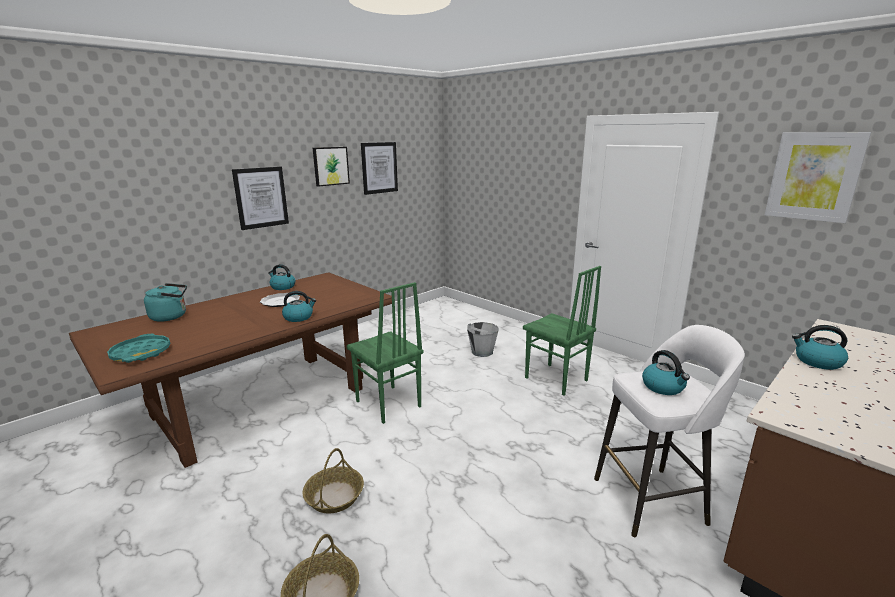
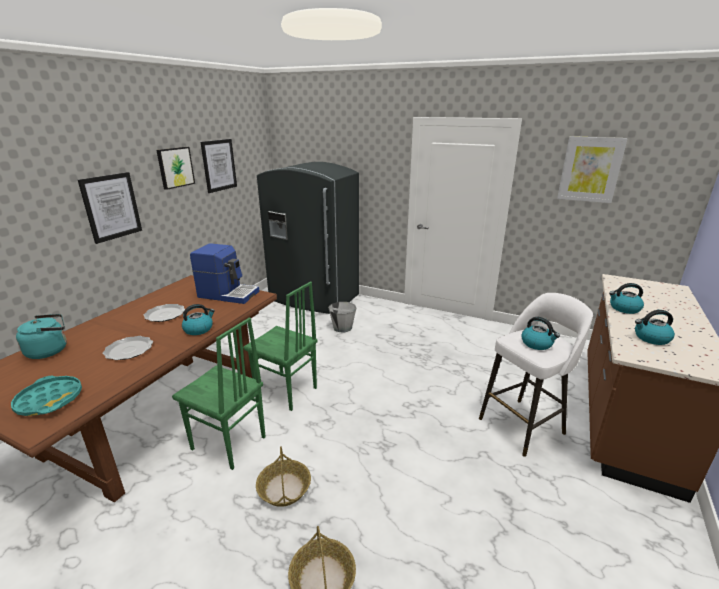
camera: 20 degrees left, 5 degrees up
kettle [268,264,295,290] -> kettle moved to [635,310,675,345]
green chair [523,266,601,396] -> green chair moved to [172,317,266,470]
none -> plate [103,336,153,360]
none -> coffee machine [190,244,259,304]
none -> grey fridge [257,162,359,314]

